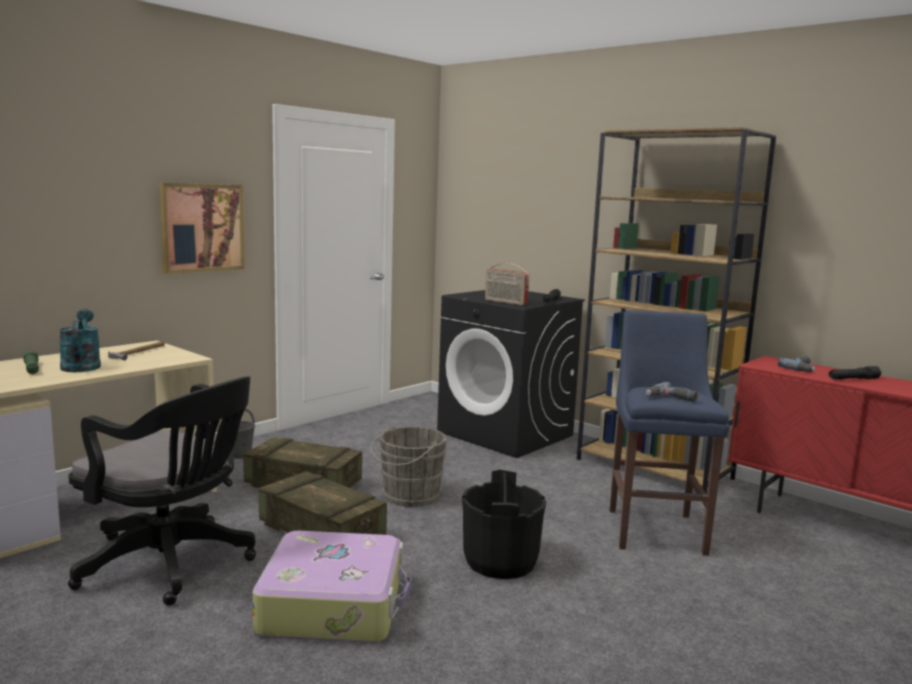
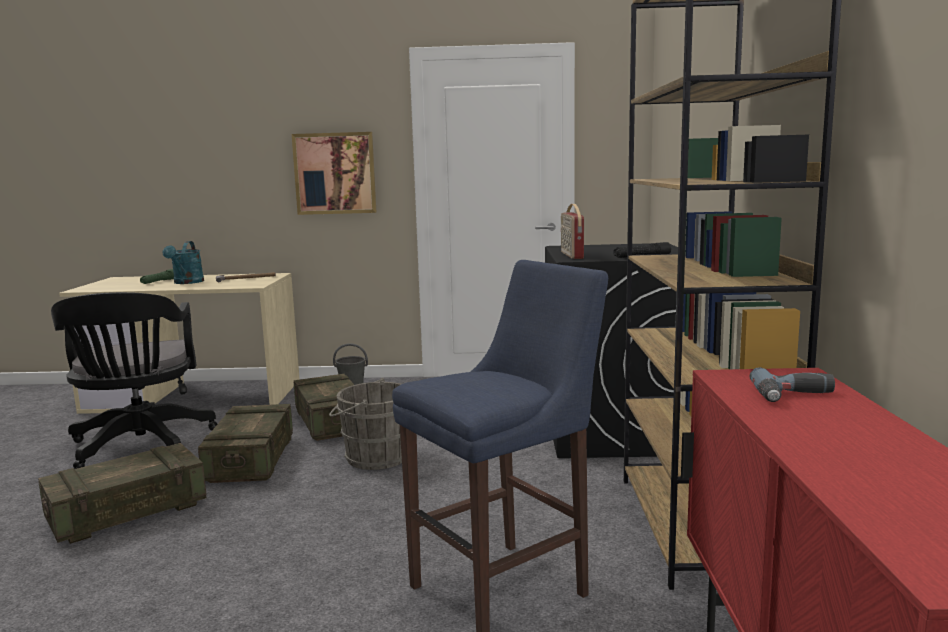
camera: 50 degrees right, 0 degrees up
turquoise watering can [59,309,101,372] -> turquoise watering can turned 150 degrees clockwise [162,241,204,284]
suitcase [253,531,412,643] -> crate [38,443,206,544]
black bucket [462,470,546,579] -> none
power drill [646,382,698,402] -> none
black flashlight [829,366,881,380] -> none

